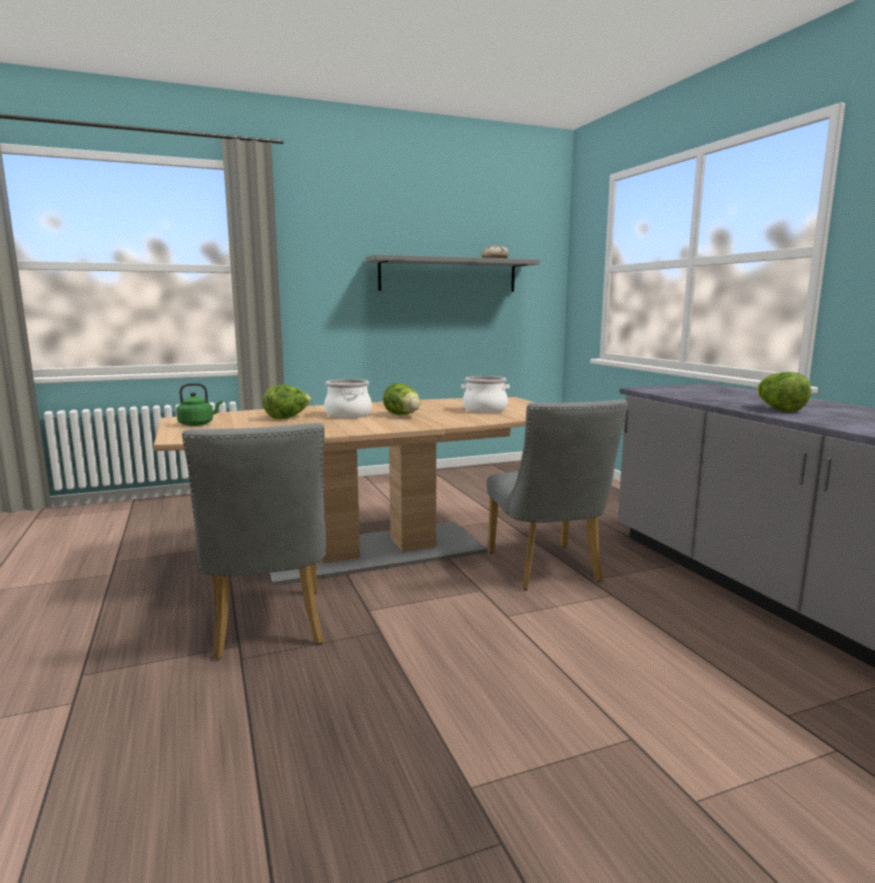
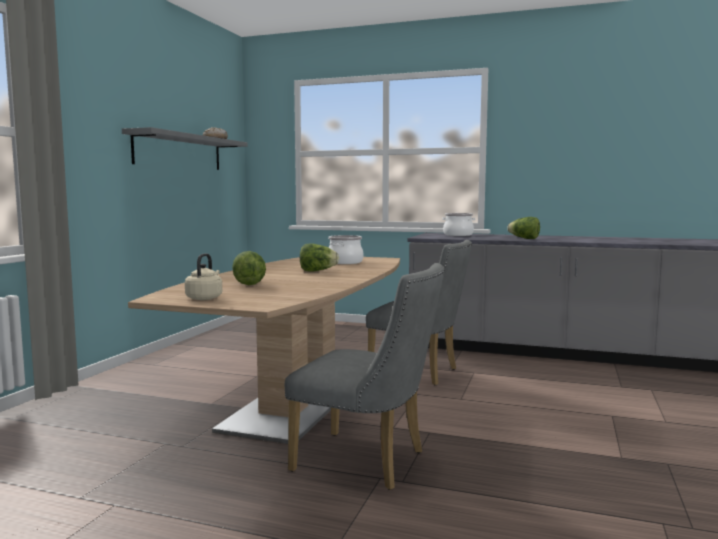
camera: 50 degrees left, 5 degrees down
green kettle [176,383,223,426] -> beige kettle [185,253,222,300]
cooking pot [324,379,372,418] -> cooking pot moved to [442,213,475,236]

